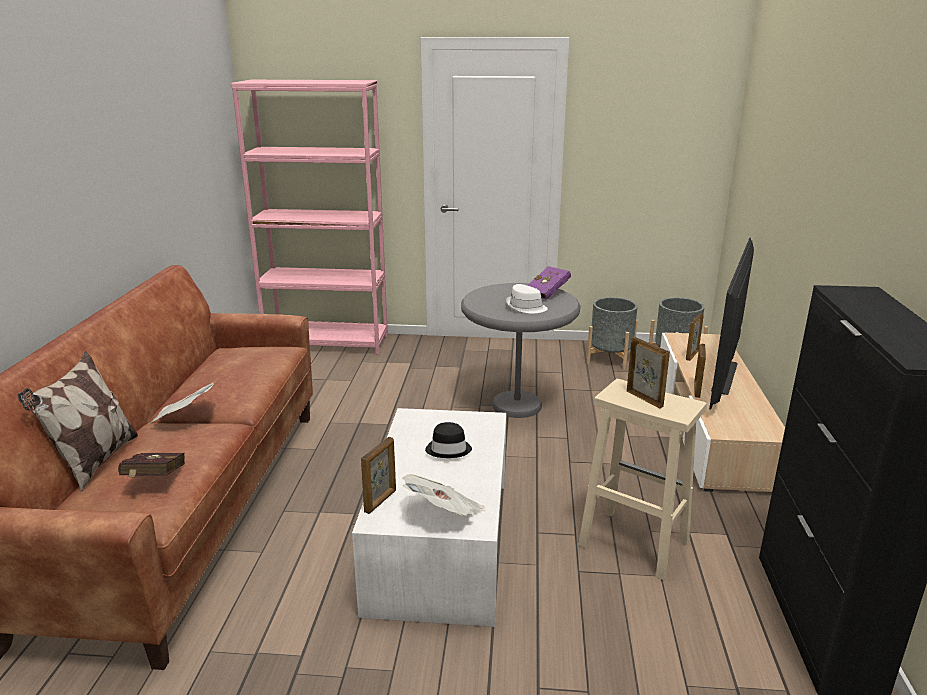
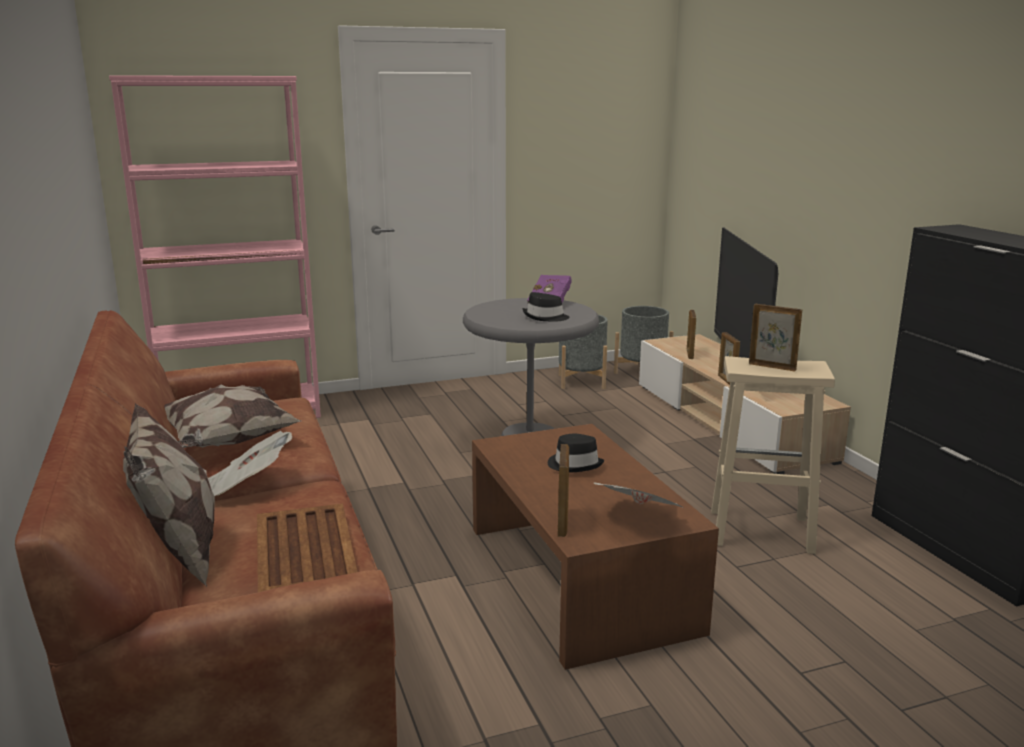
camera: 25 degrees left, 5 degrees down
red book [118,453,185,478] -> brown tray [257,503,358,592]
white coffee table [352,408,506,627] -> brown coffee table [472,424,719,670]
white hat [506,284,548,313] -> black hat [523,292,570,321]
none -> pillow [164,384,301,448]

